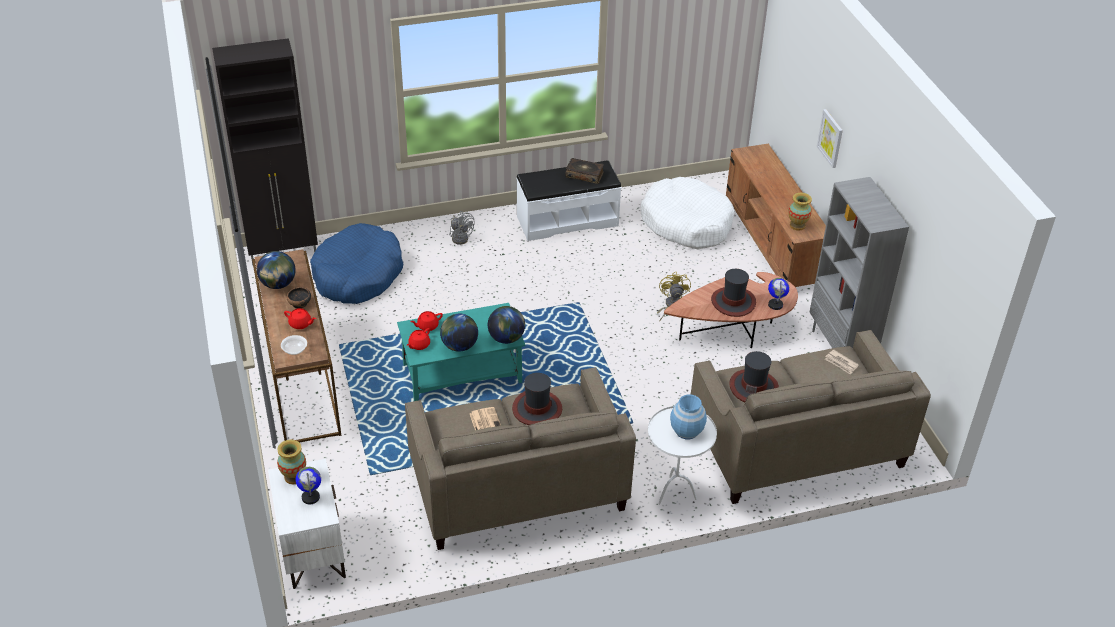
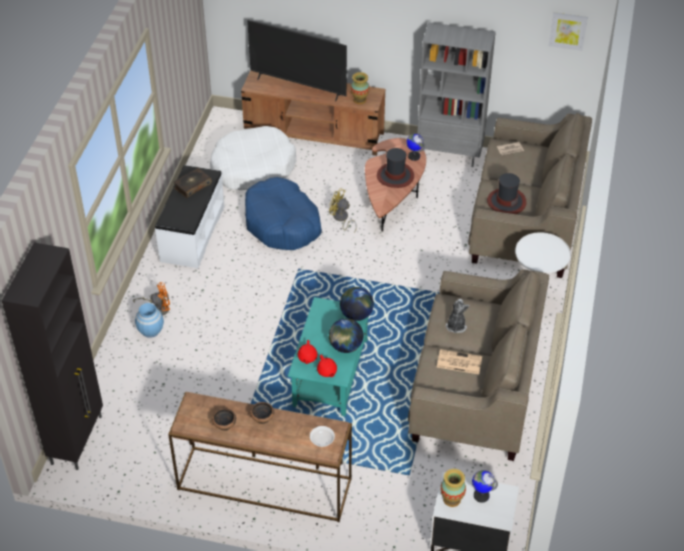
camera: 60 degrees left, 5 degrees up
globe [257,251,296,289] -> bowl [212,409,236,430]
red teapot [284,308,316,329] -> none
blue dog bed [310,223,403,304] -> blue dog bed moved to [245,177,322,250]
grey fan [449,211,475,245] -> orange fan [133,282,170,316]
hat [512,373,562,425] -> plush toy [446,299,469,333]
blue vase [670,394,707,439] -> blue vase moved to [135,303,164,338]
picture [817,109,843,168] -> picture moved to [549,12,588,51]
none -> television [247,20,347,101]

